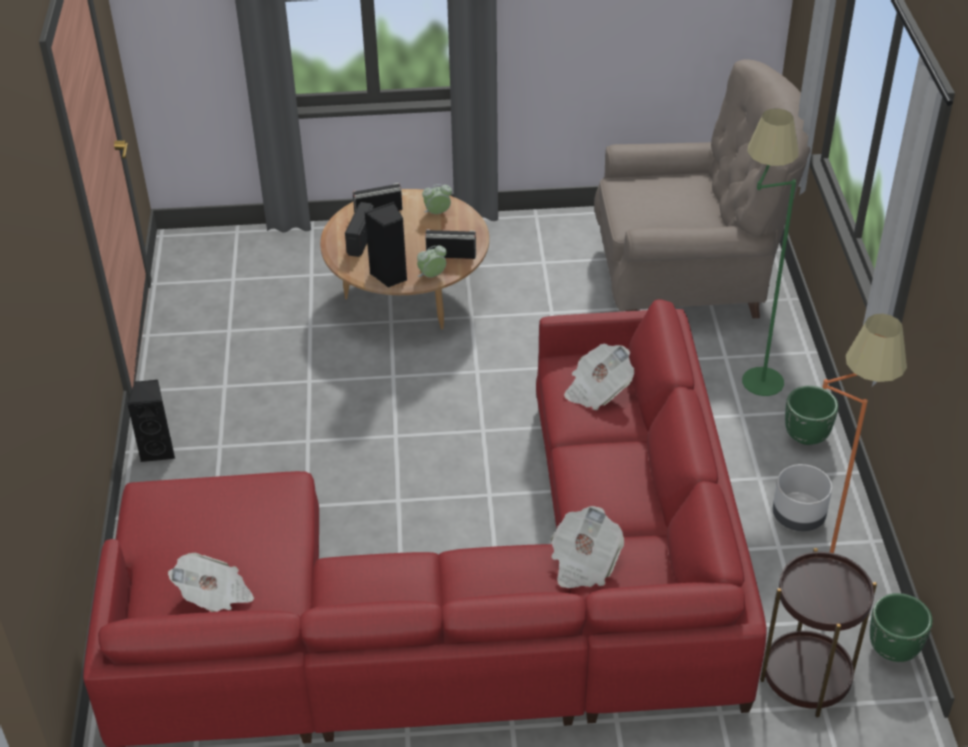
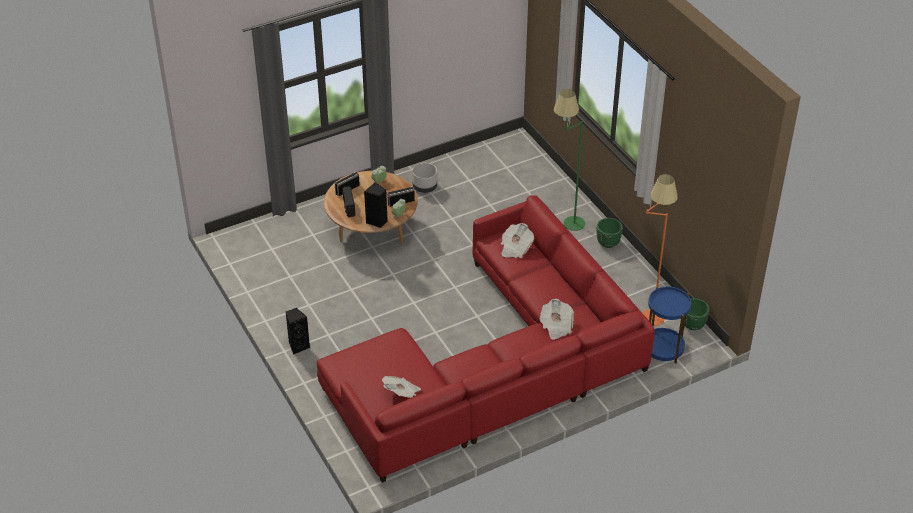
camera: 25 degrees left, 0 degrees up
beige armchair [594,59,815,318] -> none
brown side table [760,548,877,717] -> blue side table [648,287,691,364]
grey planter [773,464,832,531] -> grey planter moved to [412,163,437,193]

